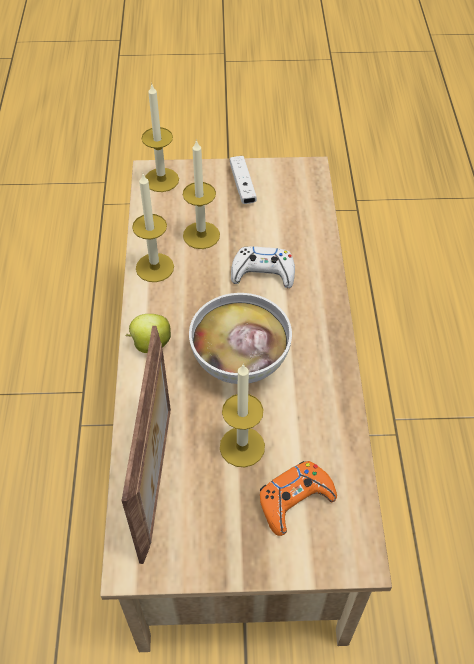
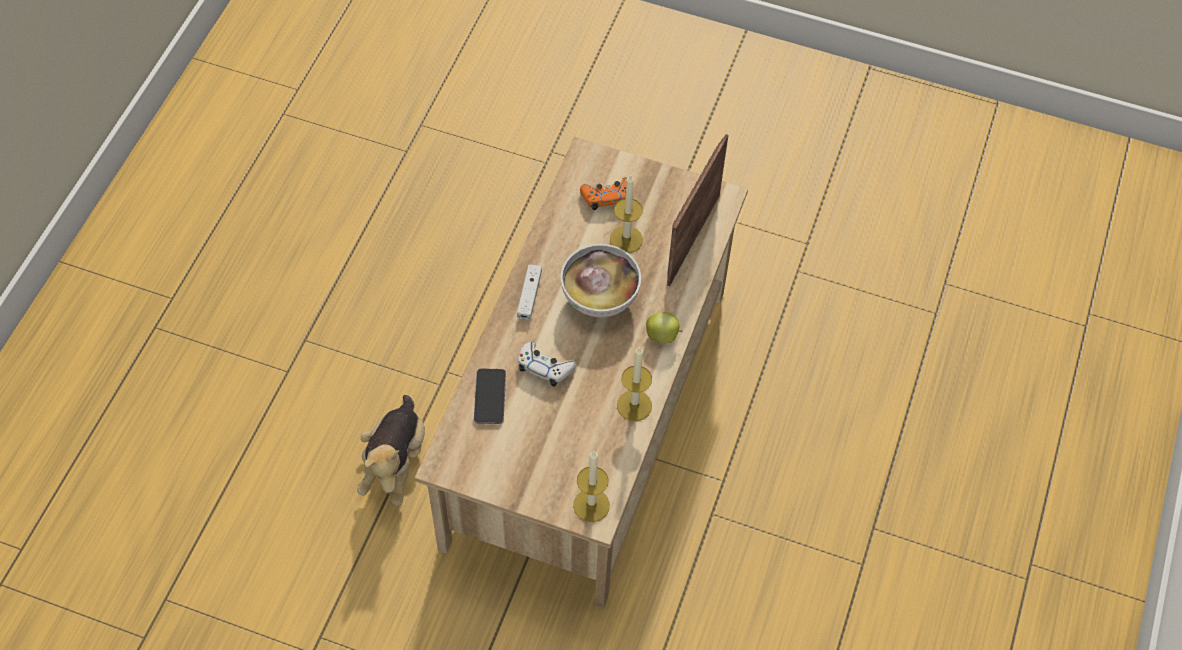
camera: 160 degrees left, 5 degrees up
candle [183,139,220,249] -> none
white game controller [230,156,257,204] -> white game controller moved to [517,265,542,320]
none -> plush toy [357,395,425,506]
none -> phone [474,369,506,424]

